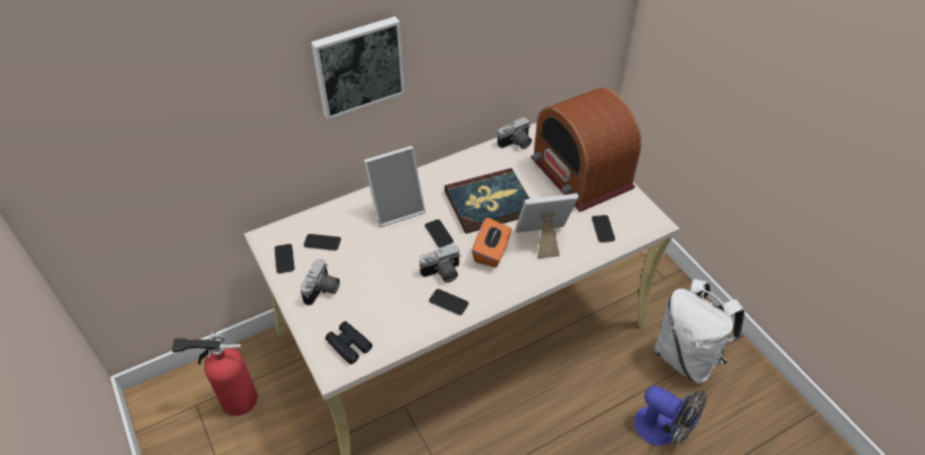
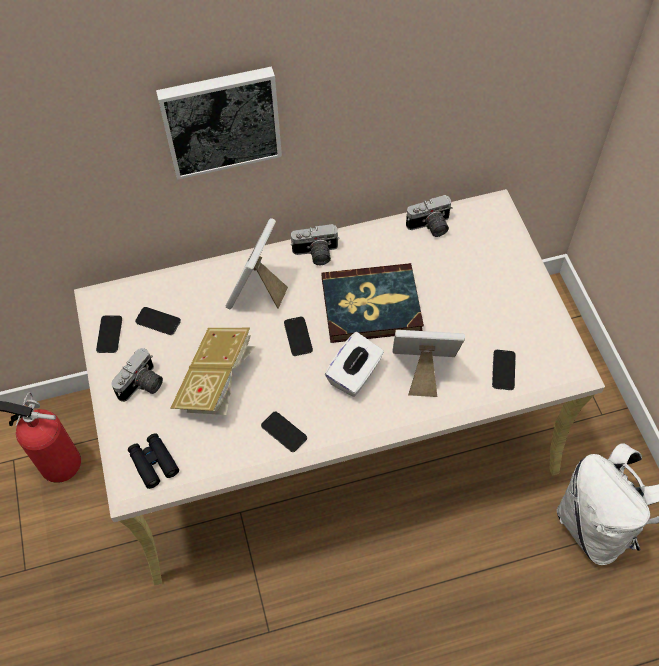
camera: 15 degrees right, 10 degrees up
picture frame [364,146,425,227] -> picture frame turned 120 degrees clockwise [226,218,288,309]
camera [419,244,461,282] -> camera moved to [291,224,339,265]
orange tissue box [472,217,512,268] -> white tissue box [325,332,384,397]
radio [531,87,641,212] -> none
fan [634,386,707,446] -> none
none -> book [171,328,256,415]

